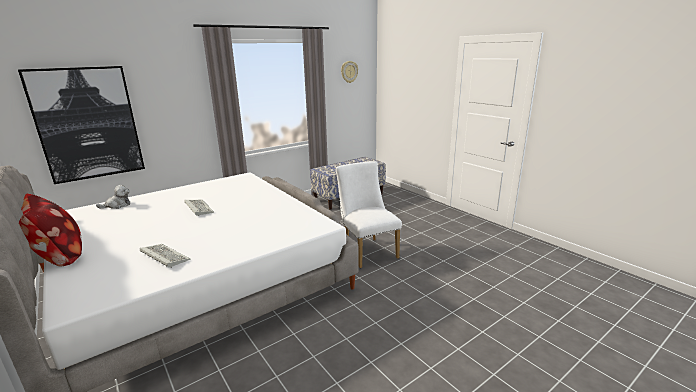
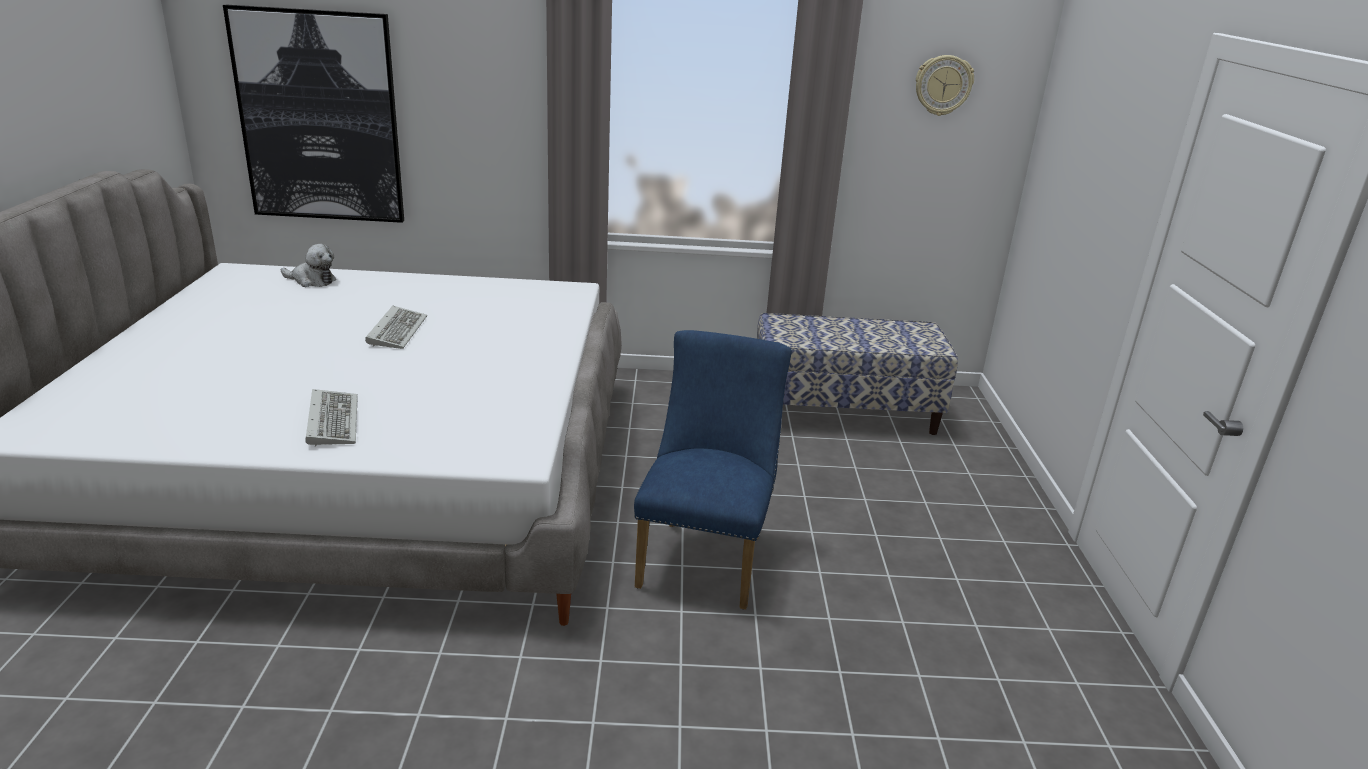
camera: 35 degrees right, 5 degrees up
pillow [19,193,82,267] -> none
keyboard [140,244,190,268] -> keyboard moved to [305,389,358,447]
white chair [336,161,402,268] -> blue chair [634,330,792,610]

